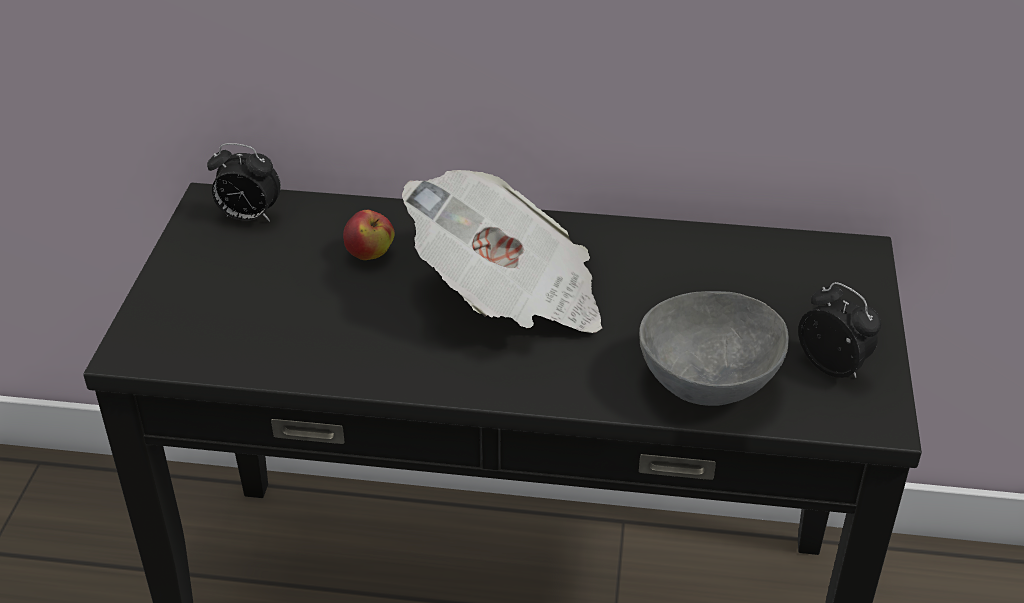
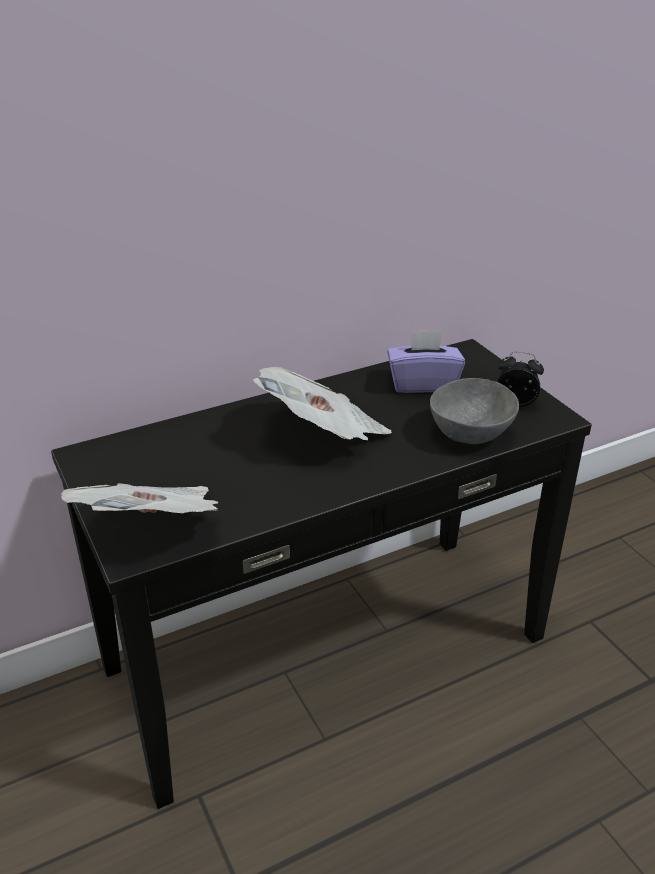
camera: 35 degrees left, 5 degrees down
alarm clock [207,143,281,222] -> none
apple [343,210,395,260] -> none
none -> newspaper [61,483,219,513]
none -> purple tissue box [387,330,465,393]

